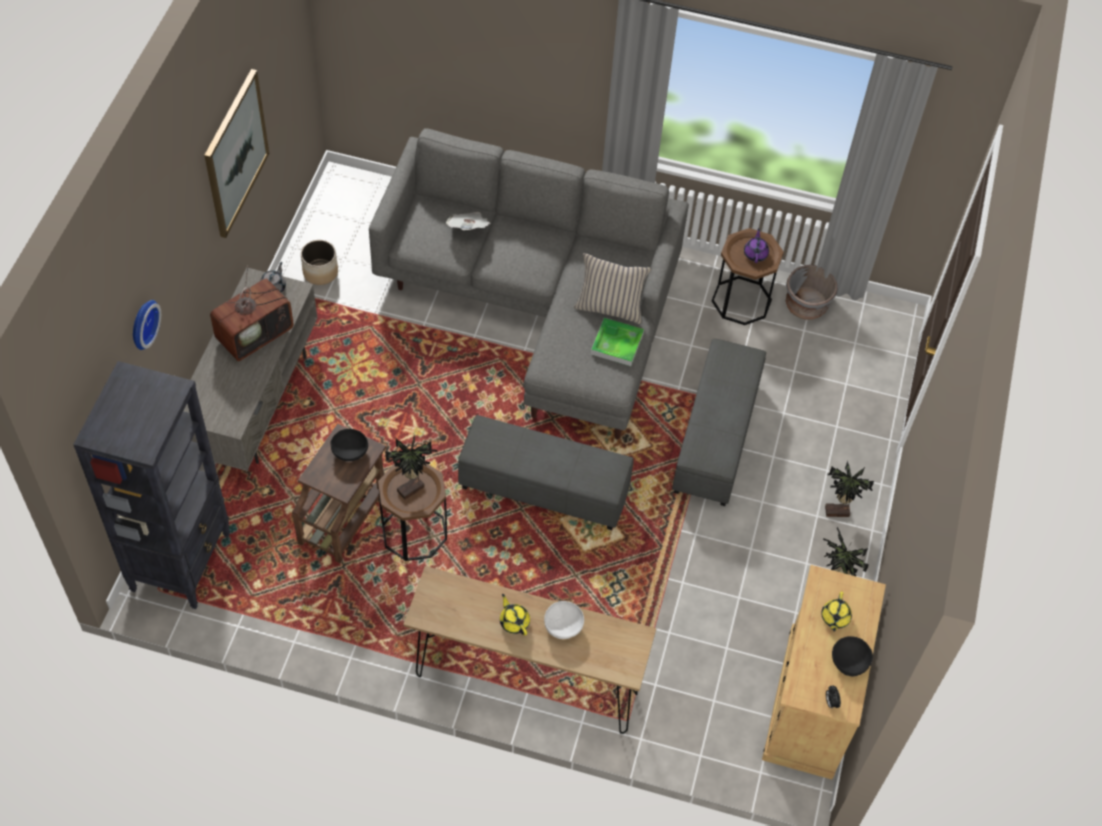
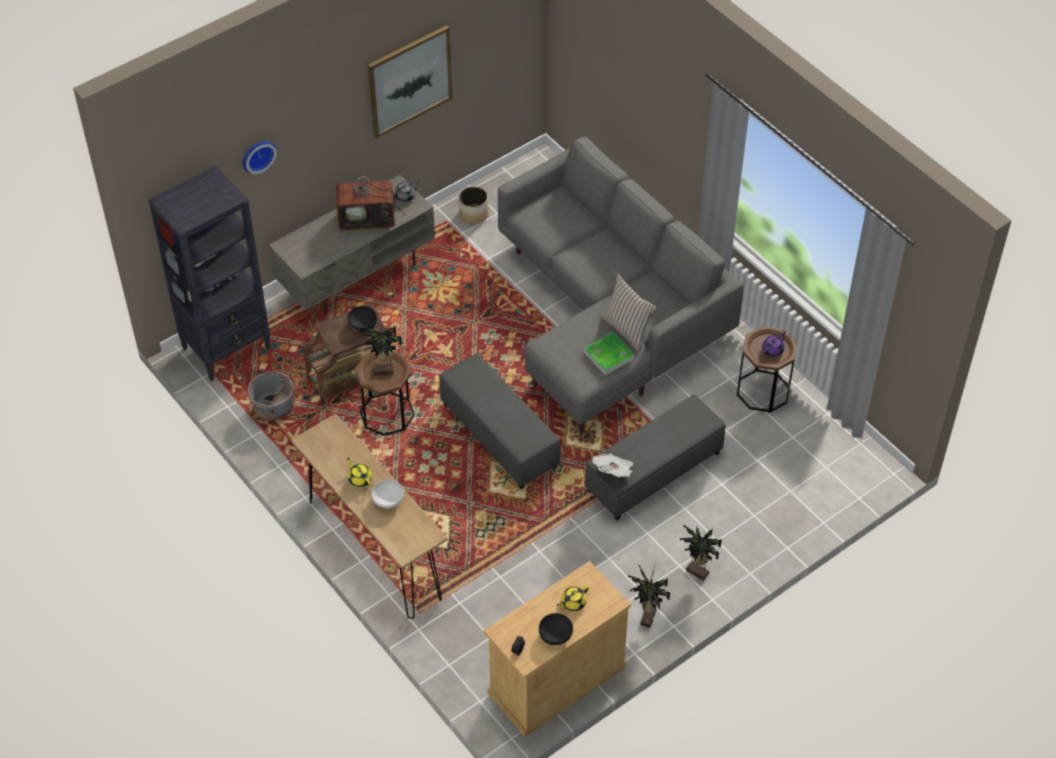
camera: 40 degrees right, 5 degrees down
newspaper [446,212,490,230] -> newspaper moved to [592,453,633,477]
yellow teapot [500,594,530,636] -> yellow teapot turned 45 degrees counterclockwise [347,458,372,487]
grey planter [786,265,837,320] -> grey planter moved to [247,371,295,420]

